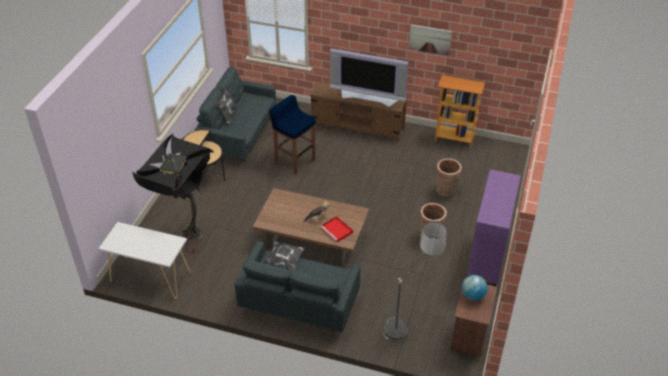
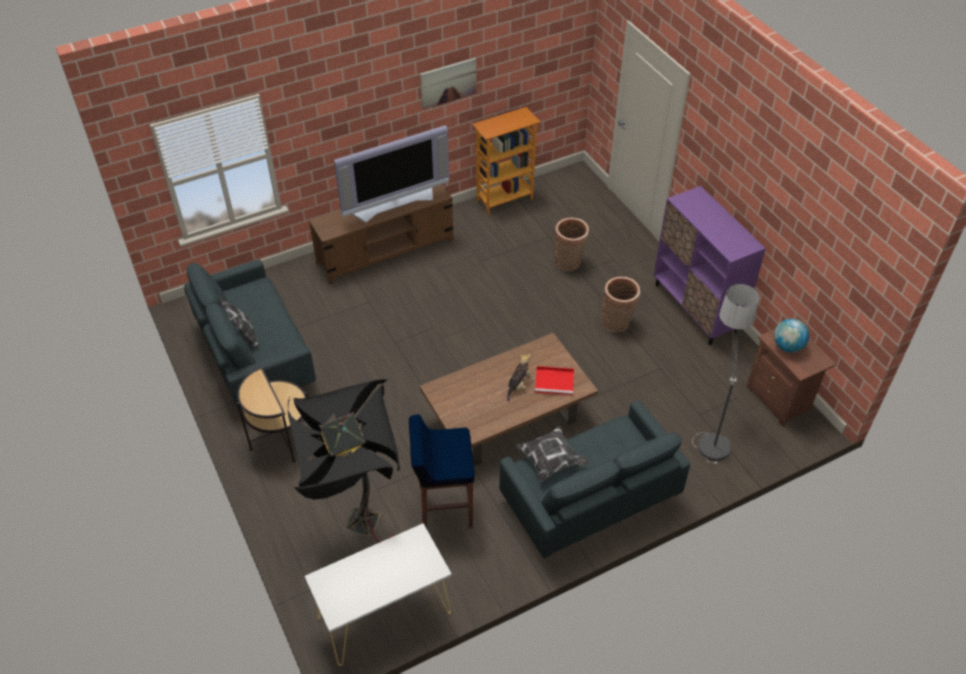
camera: 45 degrees left, 5 degrees up
blue stool [269,95,316,175] -> blue stool moved to [409,414,475,529]

